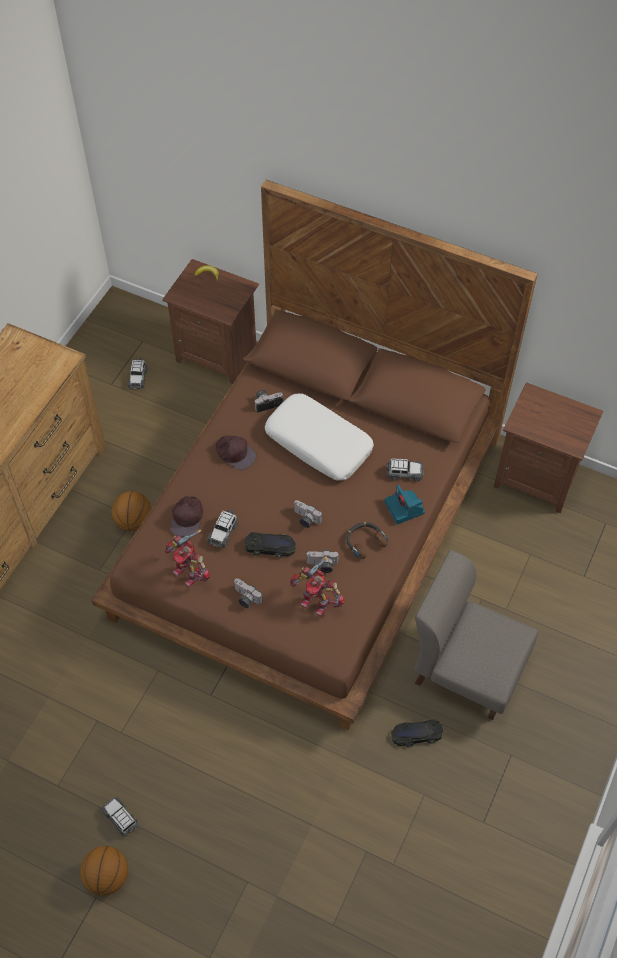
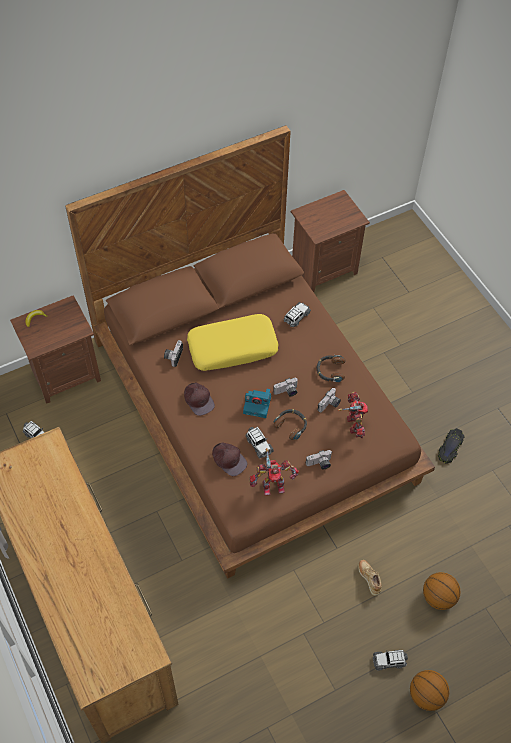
camera: 55 degrees left, 0 degrees up
basketball [112,491,151,531] -> basketball moved to [423,572,461,610]
brown cap [216,435,257,470] -> brown cap turned 75 degrees clockwise [184,383,215,416]
black toy car [245,532,296,558] -> headphones [274,409,307,440]
white pillow [265,393,374,481] -> yellow pillow [187,314,278,371]
toy robot [290,556,345,616] -> toy robot turned 75 degrees counterclockwise [338,392,368,438]
camera [385,485,425,524] -> camera moved to [243,388,271,418]
grey chair [414,550,538,720] -> none
none -> beige shoe [358,560,382,596]

